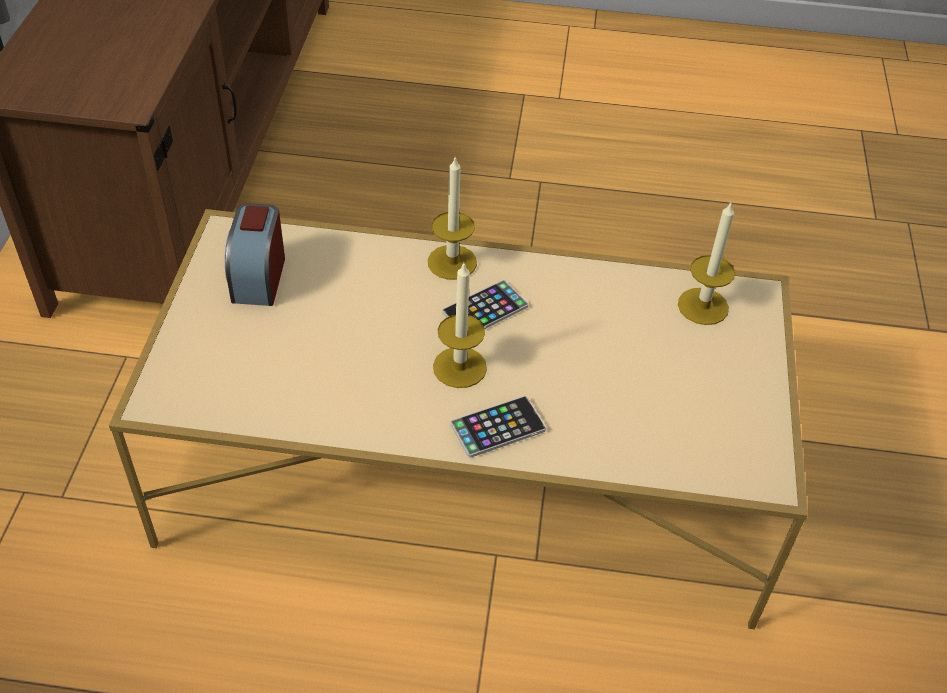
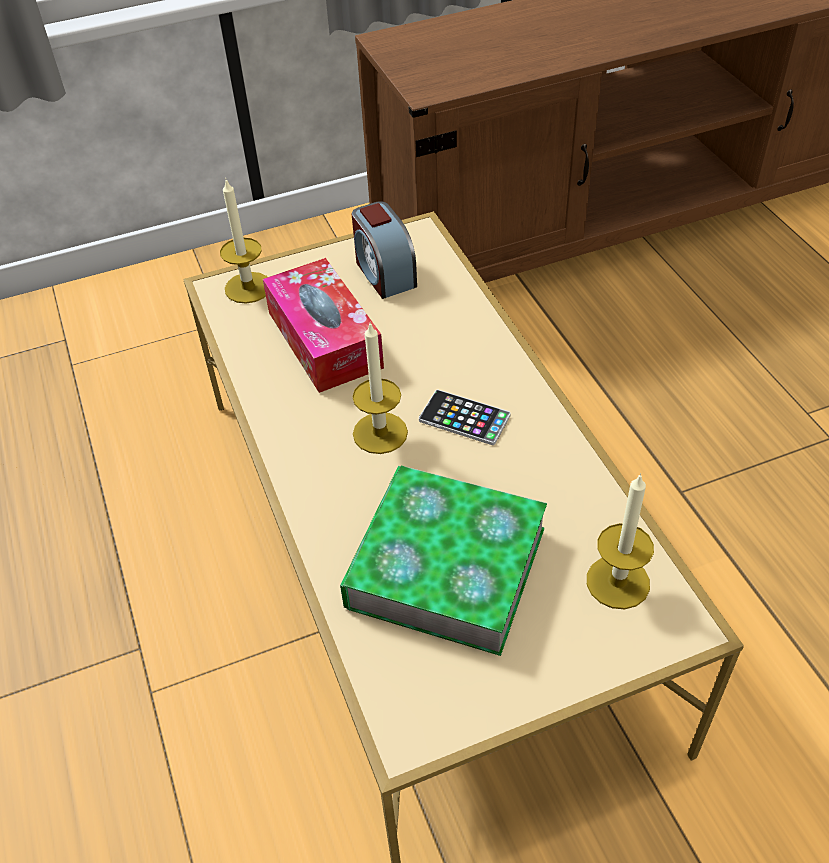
camera: 65 degrees right, 0 degrees up
alarm clock [225,203,285,306] -> alarm clock turned 90 degrees counterclockwise [352,201,417,299]
candle [428,158,477,280] -> candle moved to [220,178,267,304]
phone [451,396,546,458] -> none
none -> tissue box [263,258,384,393]
none -> book [340,466,547,656]

